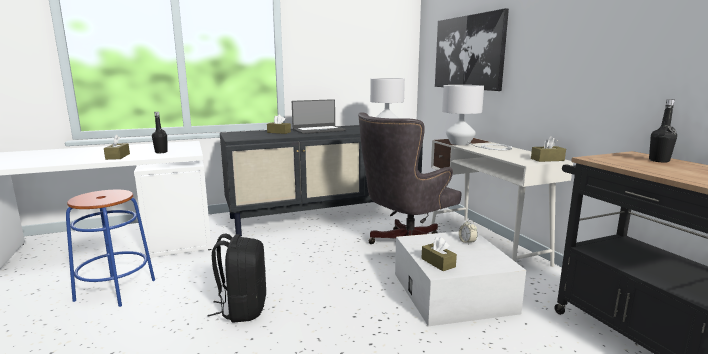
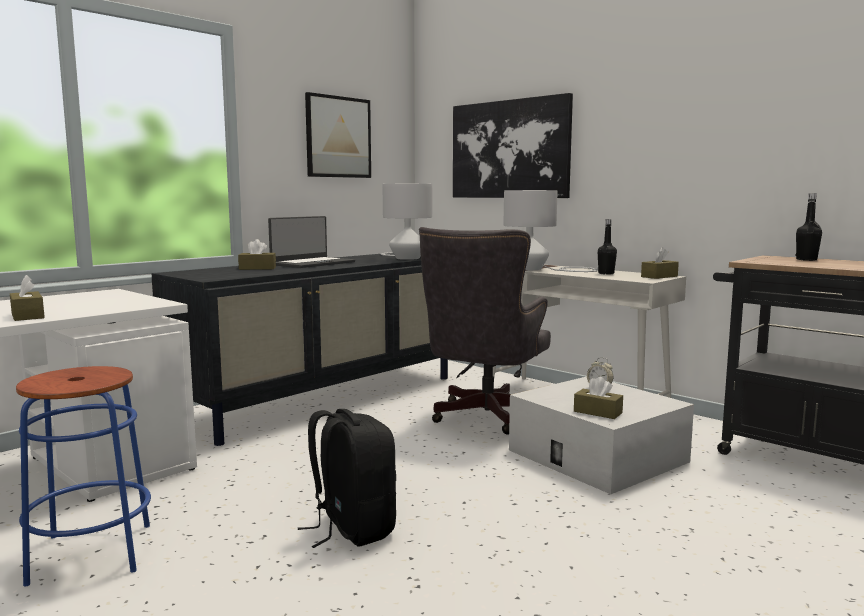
camera: 25 degrees left, 5 degrees down
black bottle [152,112,168,153] -> black bottle moved to [598,219,617,275]
none -> picture [305,92,371,178]

